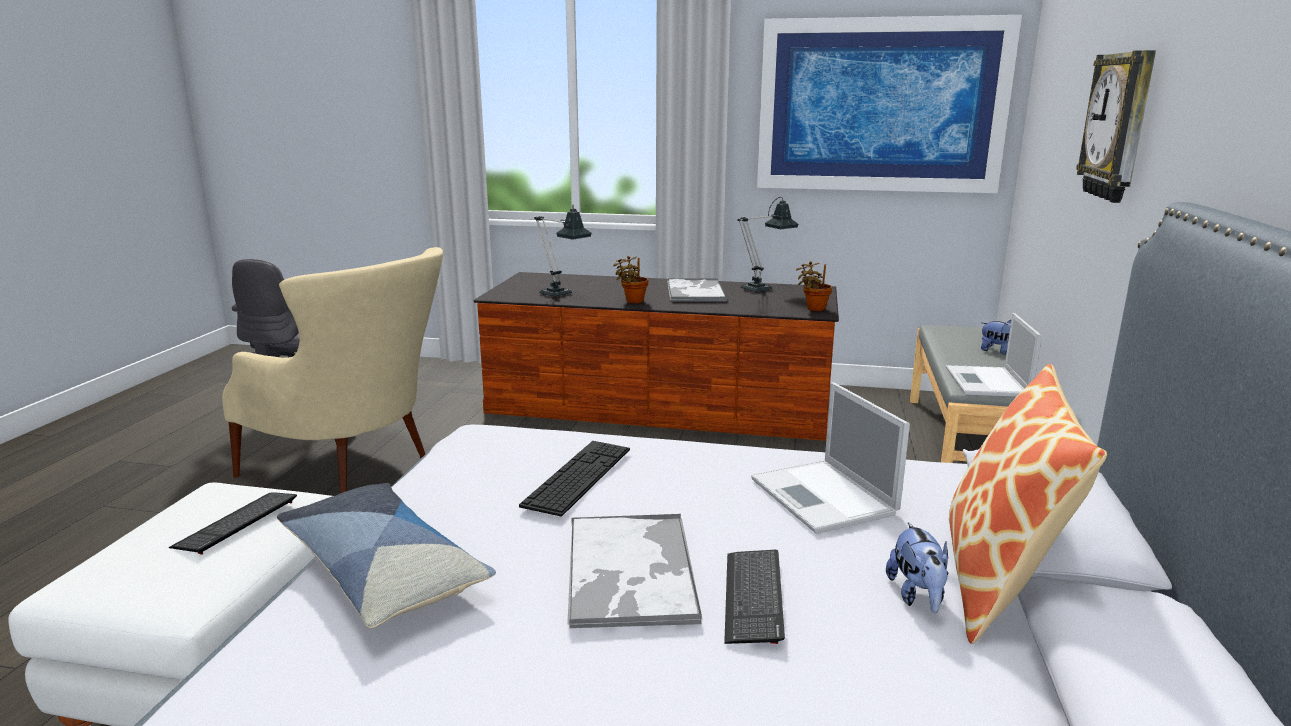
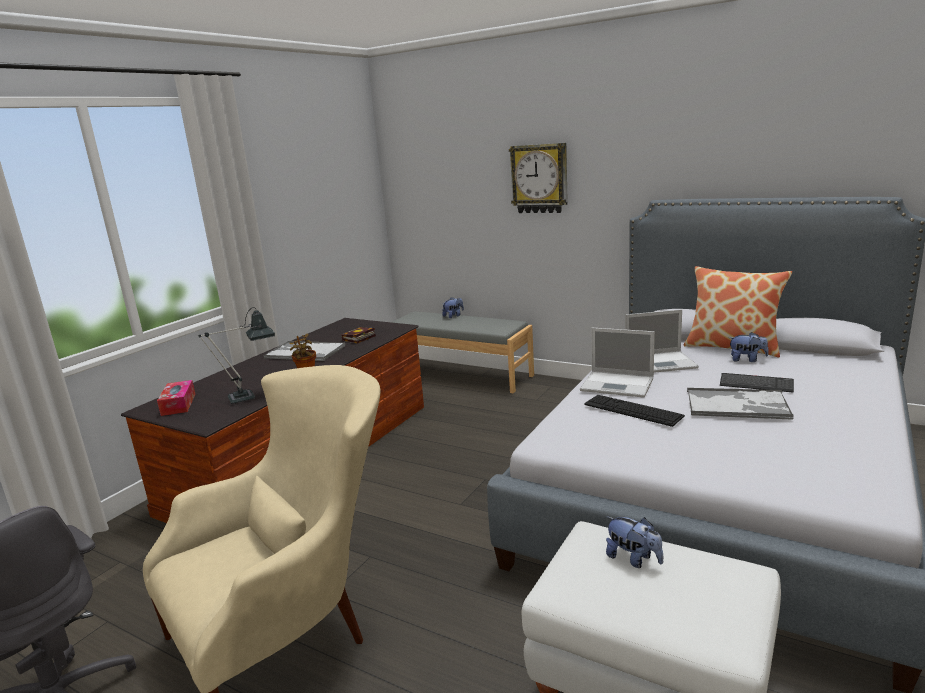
camera: 70 degrees left, 0 degrees up
keyboard [169,492,297,555] -> plush toy [606,517,663,568]
pillow [277,483,496,628] -> none
table lamp [737,197,798,293] -> none
picture [757,15,1022,193] -> none
potted plant [796,261,832,311] -> none
laptop [946,313,1042,397] -> laptop moved to [580,328,655,398]
none -> tissue box [157,380,195,416]
none -> book [341,327,376,344]

